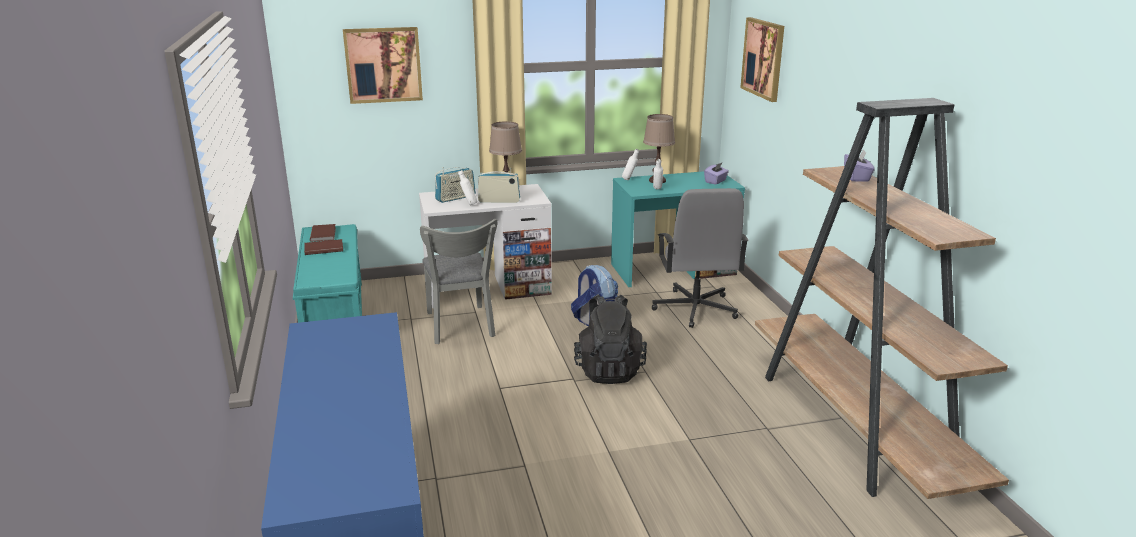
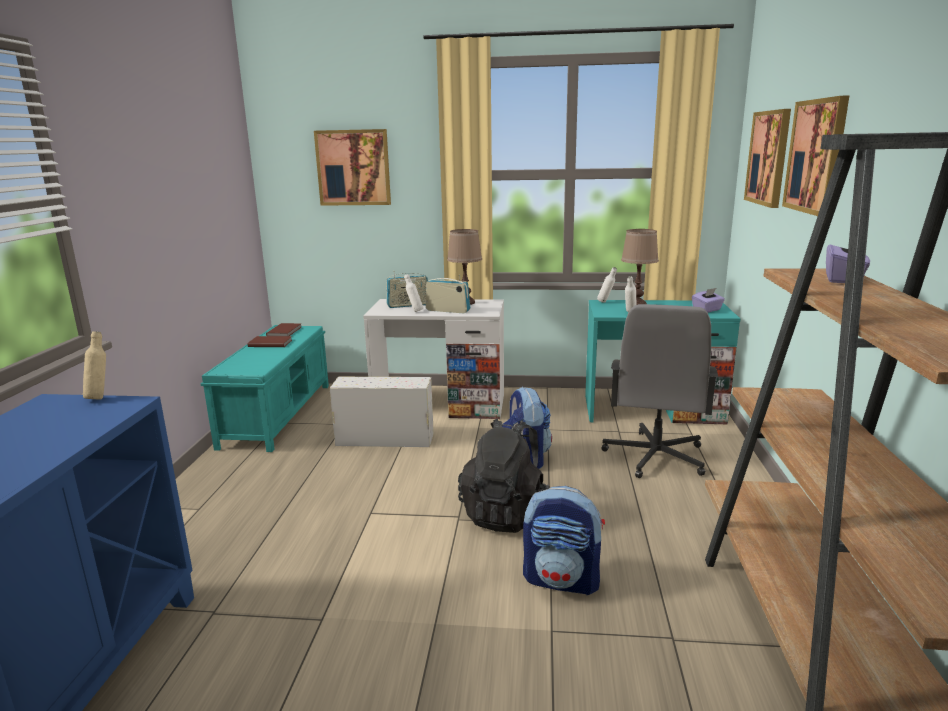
camera: 20 degrees right, 5 degrees down
grey chair [420,219,497,344] -> white storage box [330,377,434,447]
none -> beige bottle [83,331,106,400]
none -> backpack [523,486,605,595]
none -> picture [782,95,850,216]

